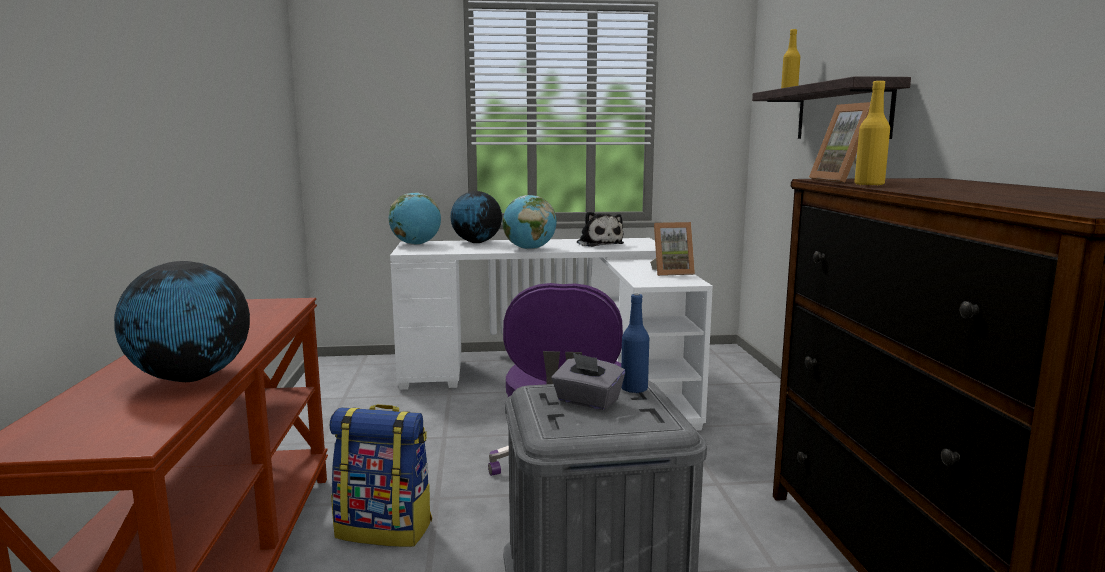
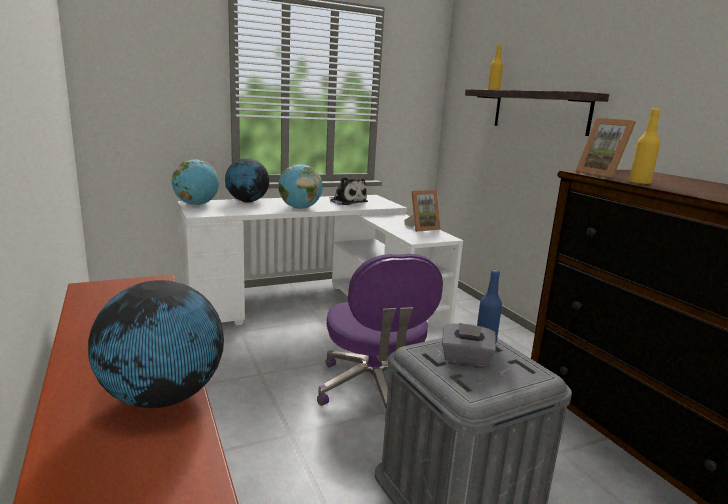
camera: 20 degrees left, 5 degrees up
backpack [330,404,432,547] -> none

